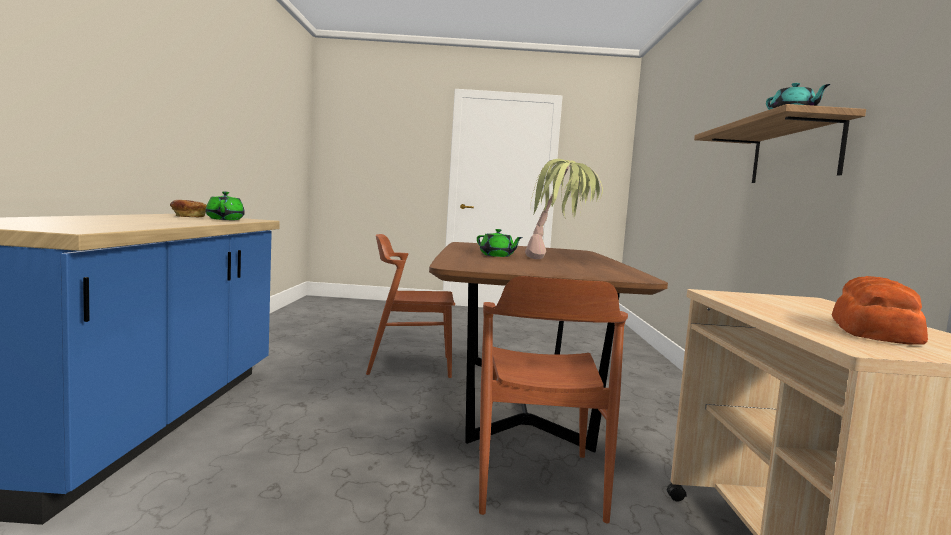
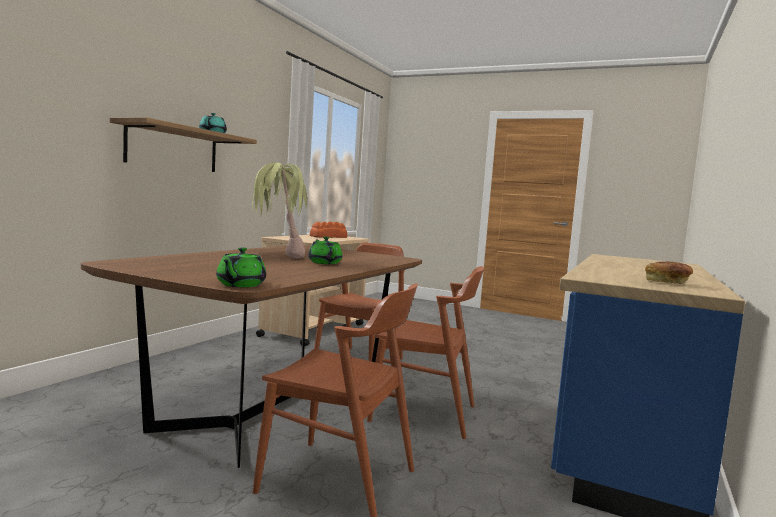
camera: 155 degrees left, 0 degrees up
green teapot [206,192,245,220] -> green teapot moved to [216,248,266,287]
none -> brown chair [367,266,484,439]

